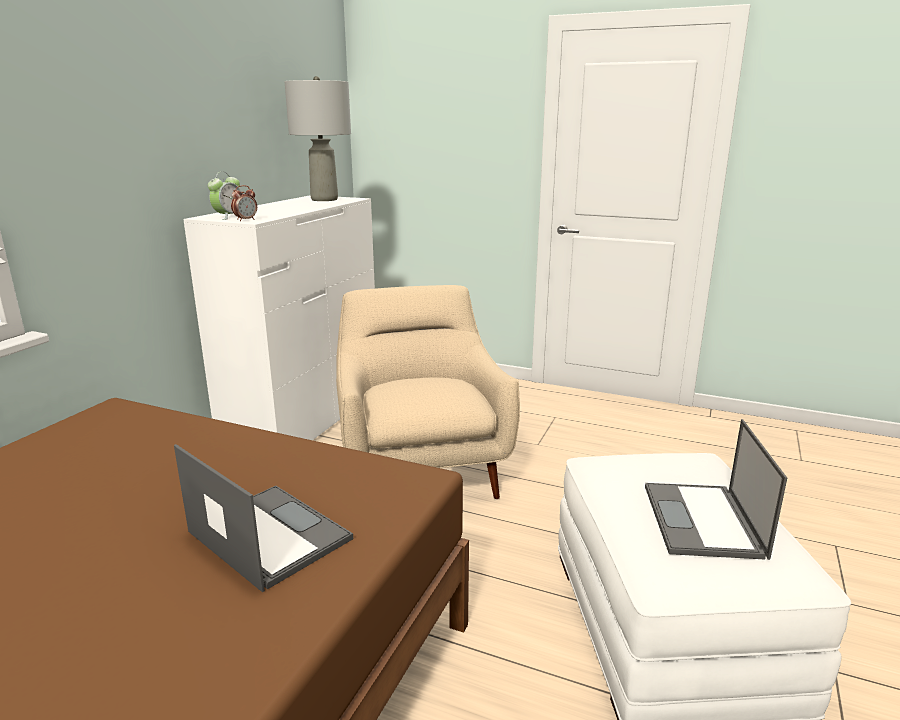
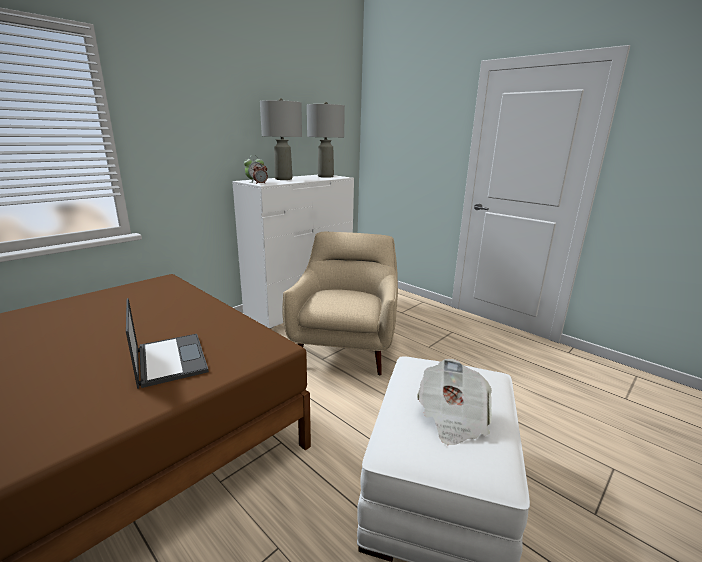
camera: 20 degrees right, 0 degrees up
laptop [645,419,787,560] -> newspaper [417,359,492,445]
none -> grey table lamp [260,98,302,180]

